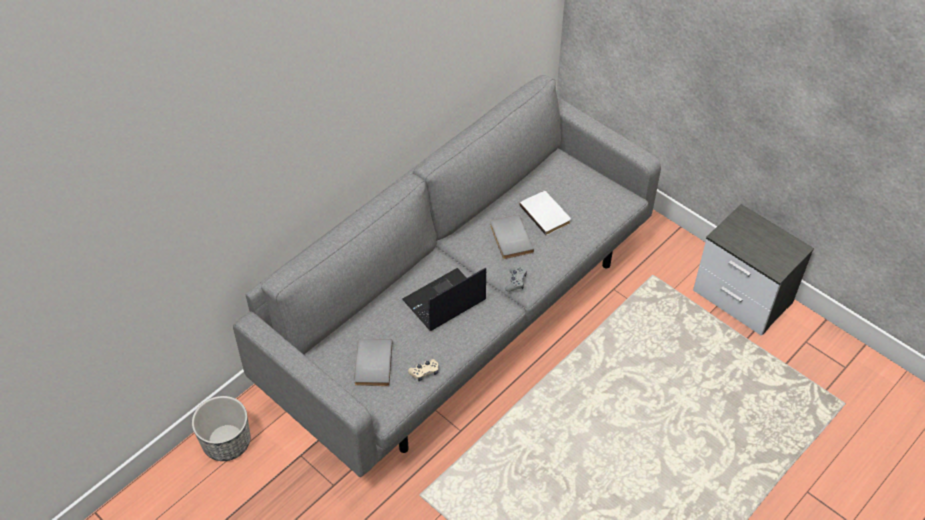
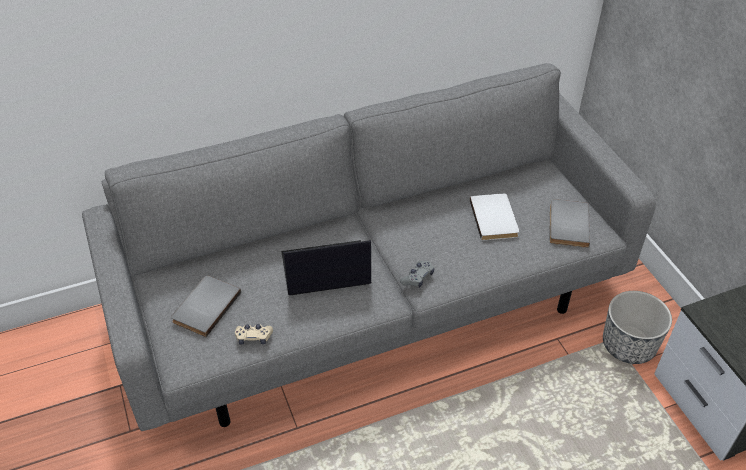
camera: 25 degrees right, 5 degrees down
planter [192,396,251,461] -> planter moved to [603,291,672,364]
grey book [490,215,534,259] -> grey book moved to [549,199,590,248]

